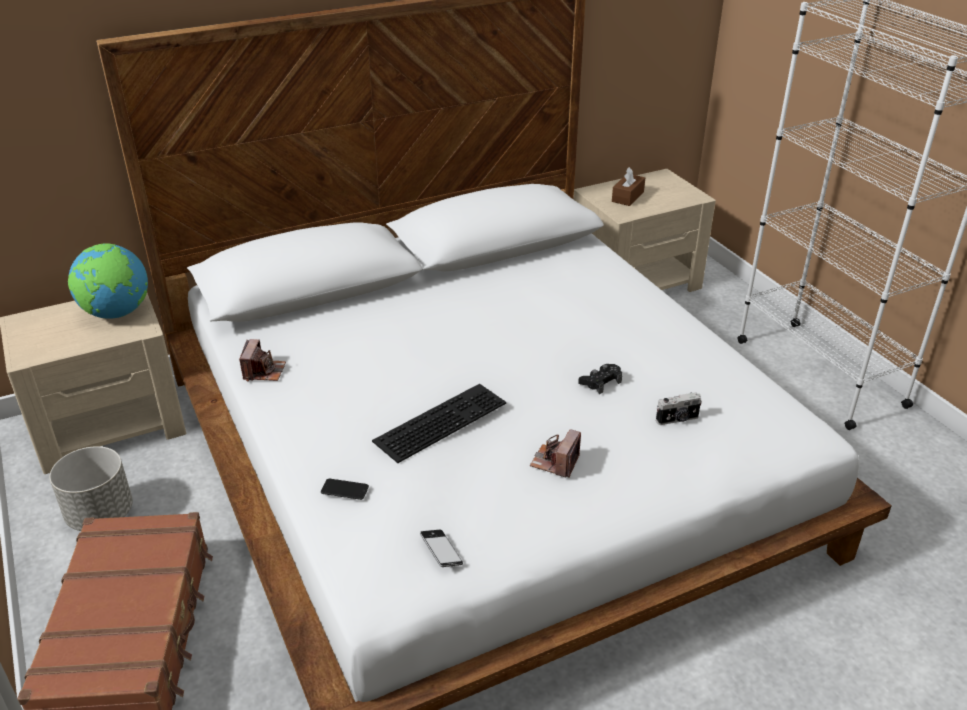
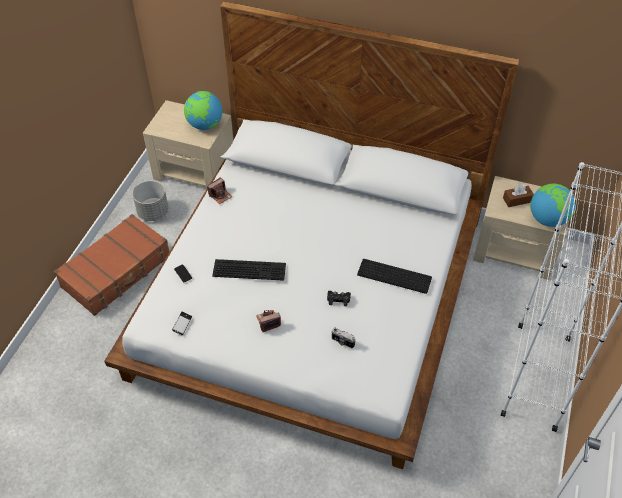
camera: 45 degrees right, 15 degrees up
none -> keyboard [357,259,432,294]
none -> globe [530,184,575,227]

